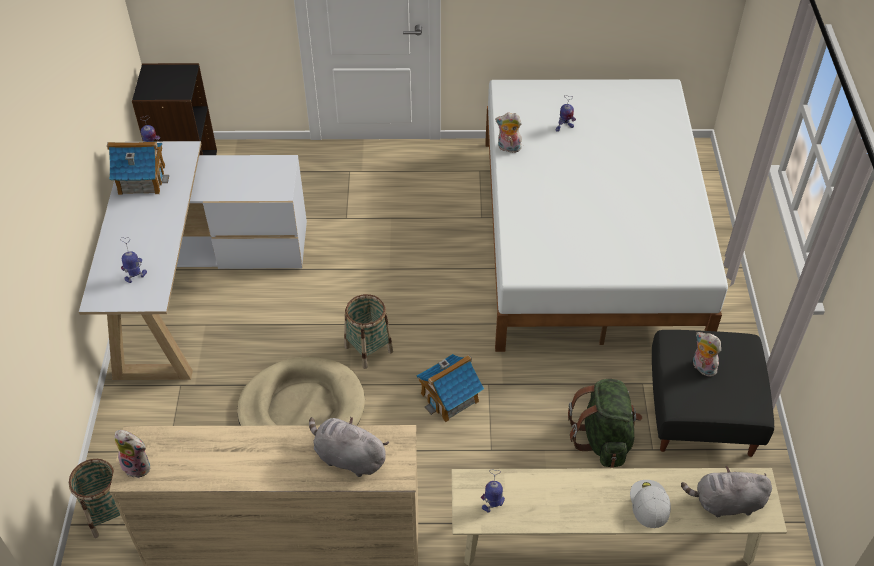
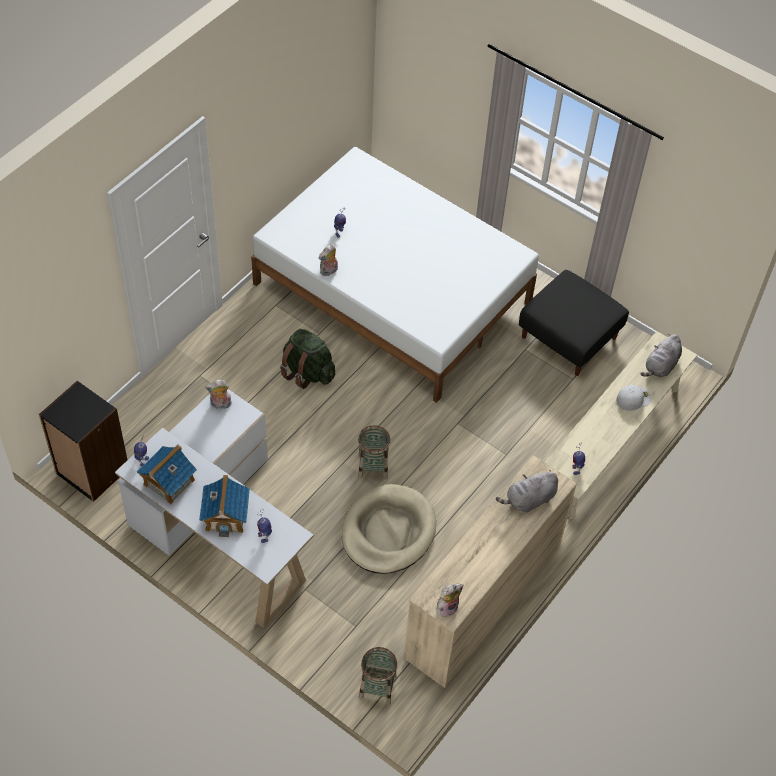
camera: 55 degrees left, 5 degrees up
toy house [416,354,484,422] -> toy house moved to [199,475,250,537]
green backpack [568,379,642,467] -> green backpack moved to [280,329,335,389]
white cap [630,480,671,528] -> white cap turned 120 degrees clockwise [616,385,652,411]
plush toy [693,332,721,377] -> plush toy moved to [205,380,232,409]

